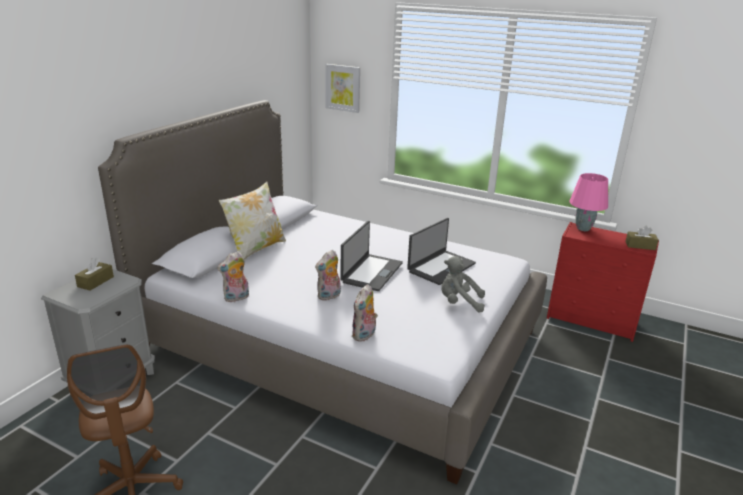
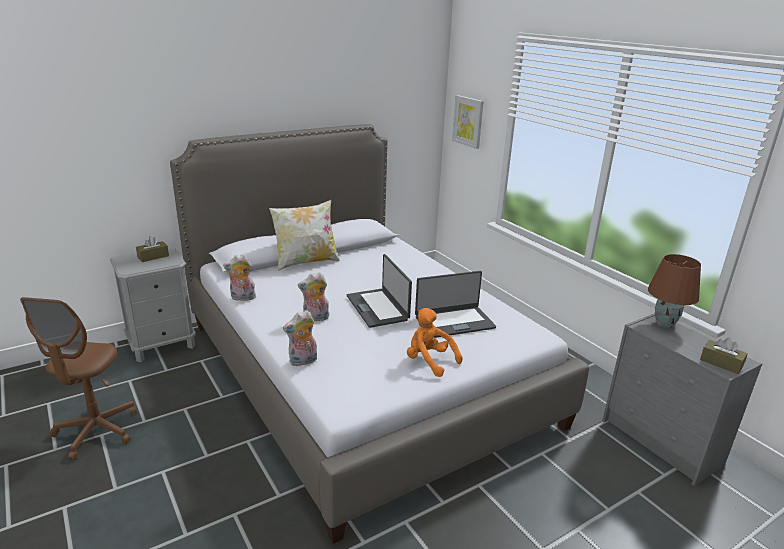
camera: 30 degrees right, 0 degrees up
laptop [340,221,403,291] -> laptop turned 105 degrees clockwise [347,254,412,328]
grey plush toy [441,256,485,313] -> orange plush toy [407,308,463,377]
red dresser [547,222,659,342] -> grey dresser [602,313,762,486]
pink table lamp [570,173,608,231] -> brown table lamp [648,254,701,328]

